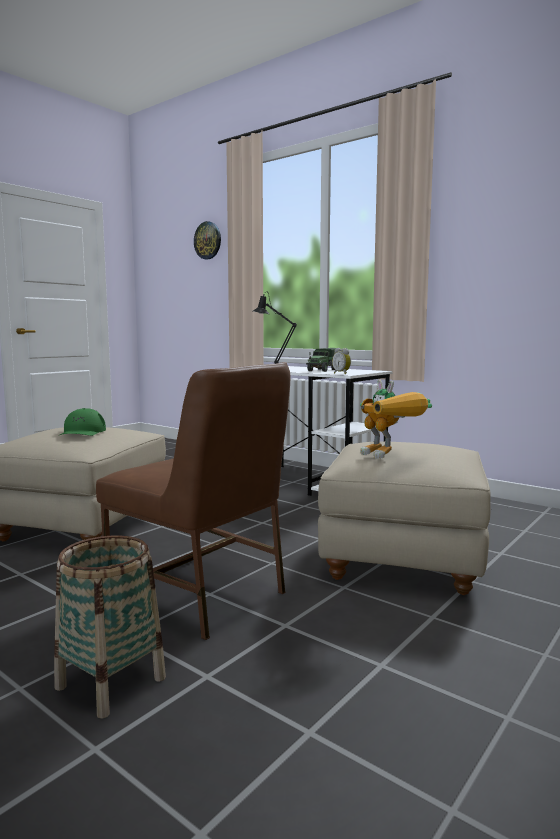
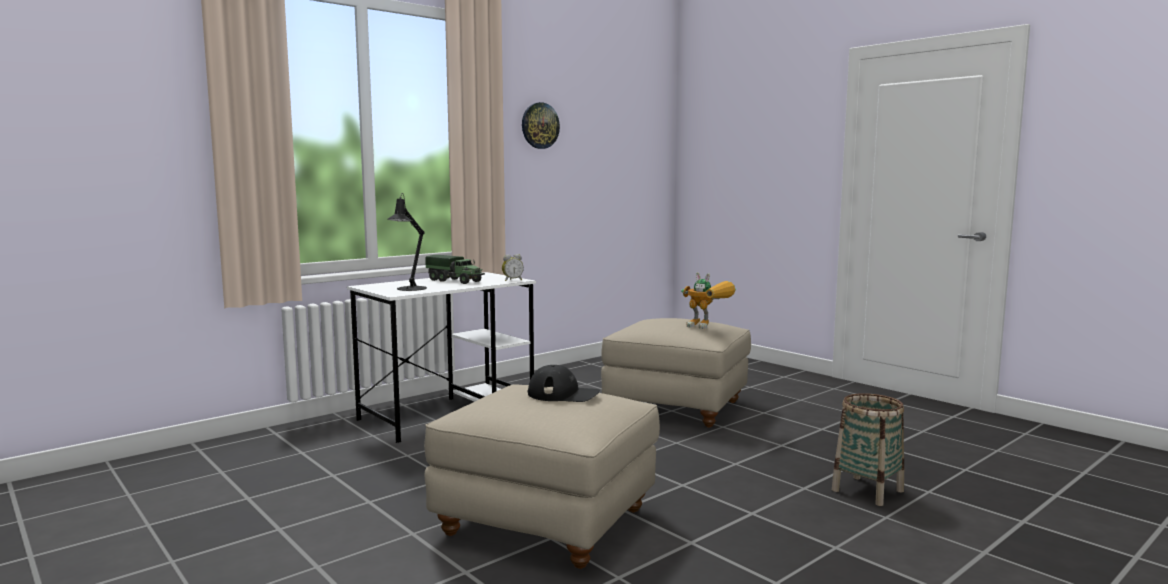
camera: 80 degrees left, 0 degrees up
green cap [60,408,106,436] -> black cap [528,365,600,402]
brown chair [96,362,291,640] -> none
wall clock [194,221,221,260] -> wall clock moved to [522,102,560,149]
toy robot [360,379,432,459] -> toy robot turned 60 degrees clockwise [681,272,736,329]

